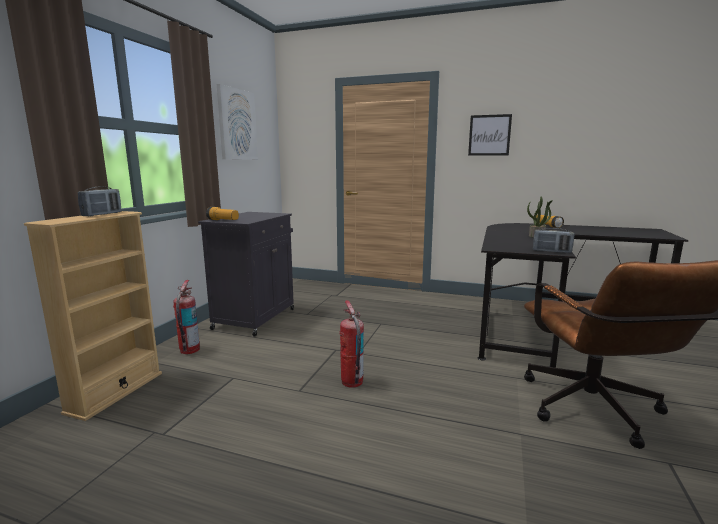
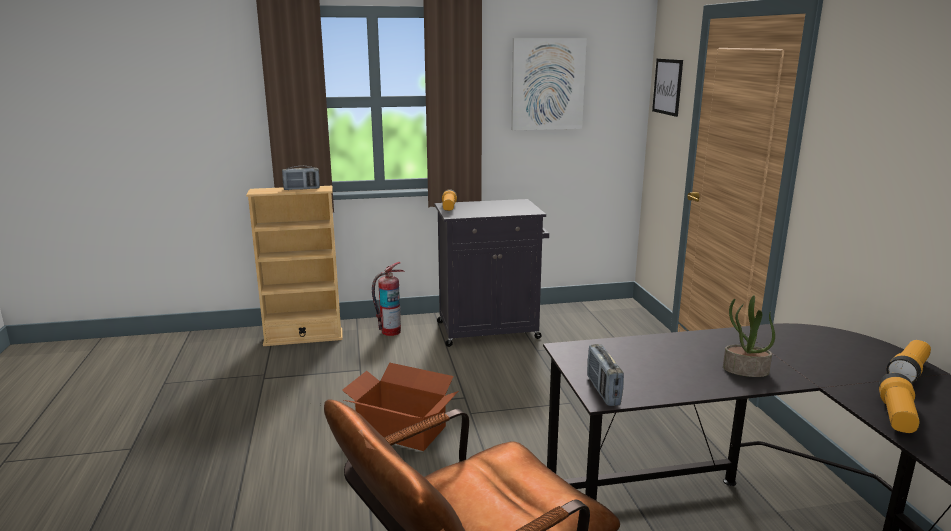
camera: 60 degrees right, 5 degrees up
fire extinguisher [340,300,364,388] -> cardboard box [342,363,459,451]
picture [468,114,512,156] -> picture moved to [652,59,683,117]
none -> flashlight [878,373,919,433]

